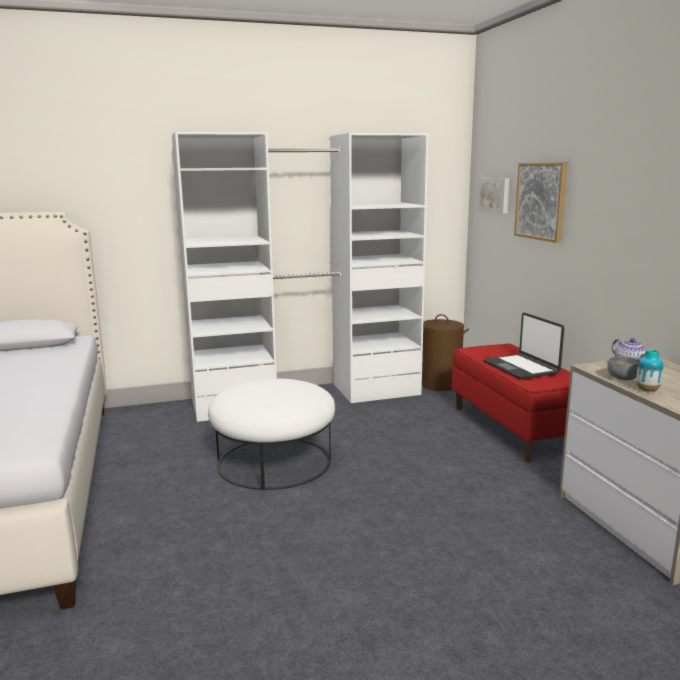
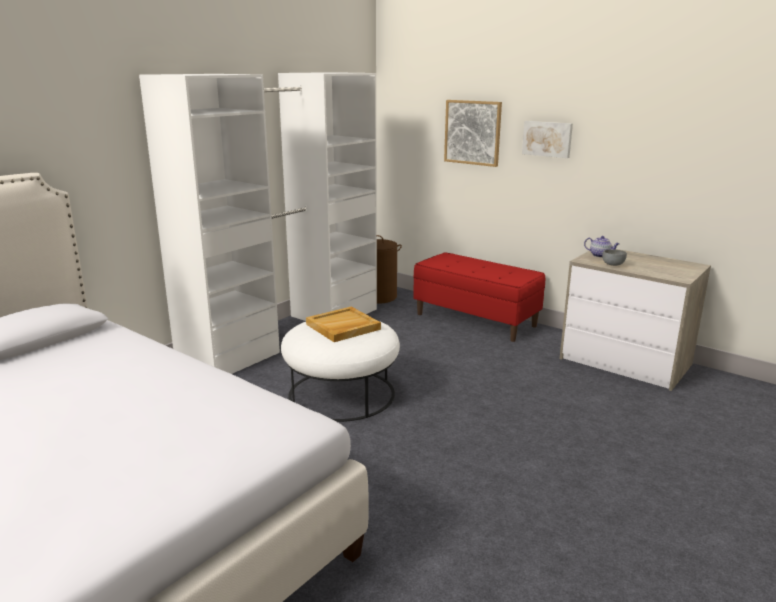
camera: 35 degrees left, 5 degrees up
picture [478,178,509,213] -> picture moved to [522,121,573,158]
laptop [483,313,565,379] -> none
vase [636,349,663,392] -> none
none -> beige tray [306,307,381,342]

